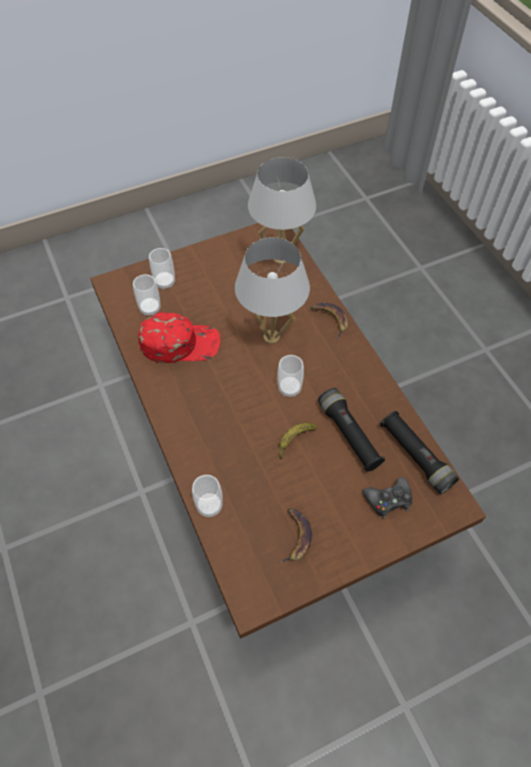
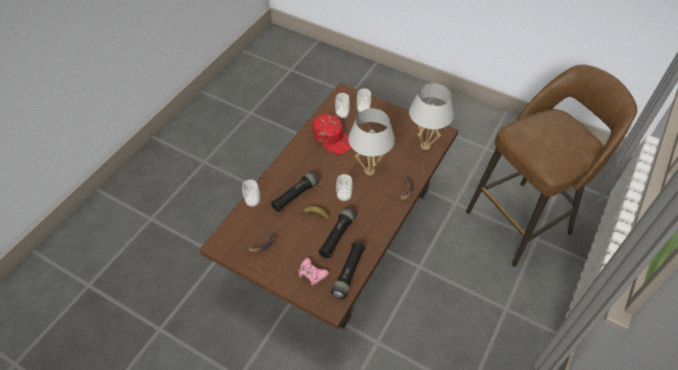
camera: 55 degrees right, 5 degrees down
black game controller [363,477,412,519] -> pink game controller [298,258,329,286]
none -> black flashlight [271,171,319,212]
none -> brown stool [466,64,637,267]

